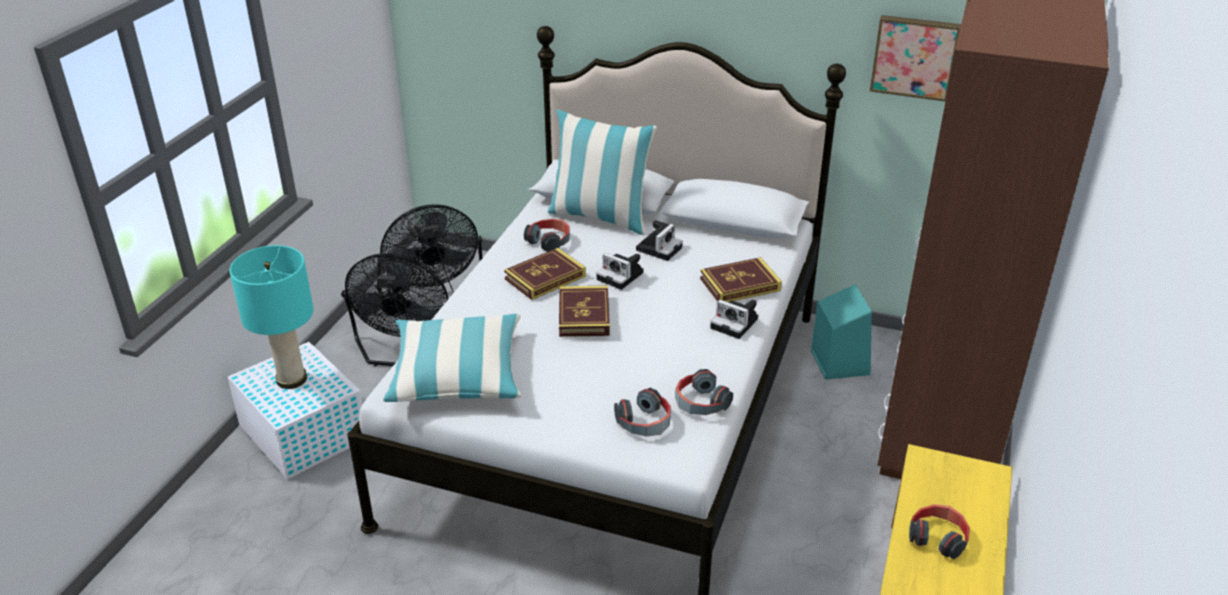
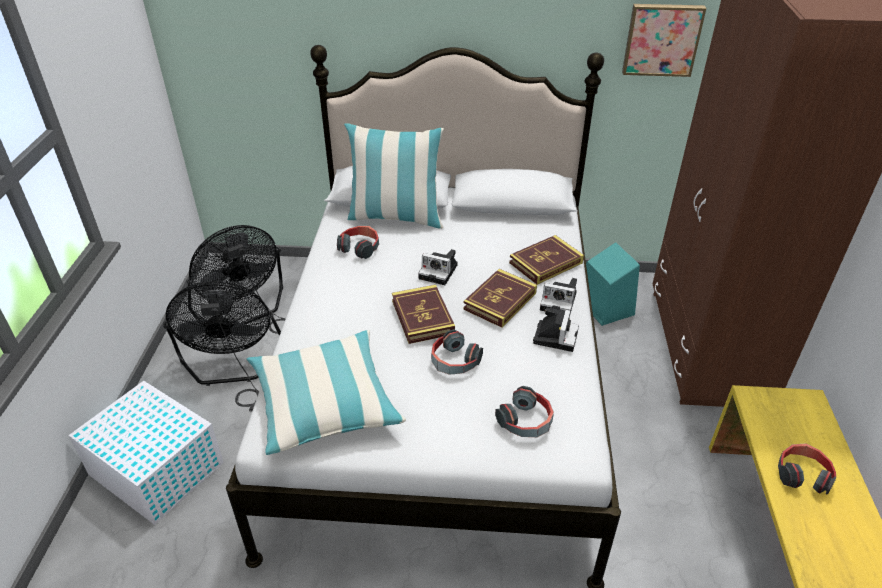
camera: 15 degrees left, 5 degrees up
turquoise table lamp [230,245,314,389] -> none
book [504,248,586,300] -> book moved to [463,269,537,328]
camera [636,220,683,261] -> camera moved to [533,307,579,352]
headphones [675,369,733,415] -> headphones moved to [431,329,483,375]

